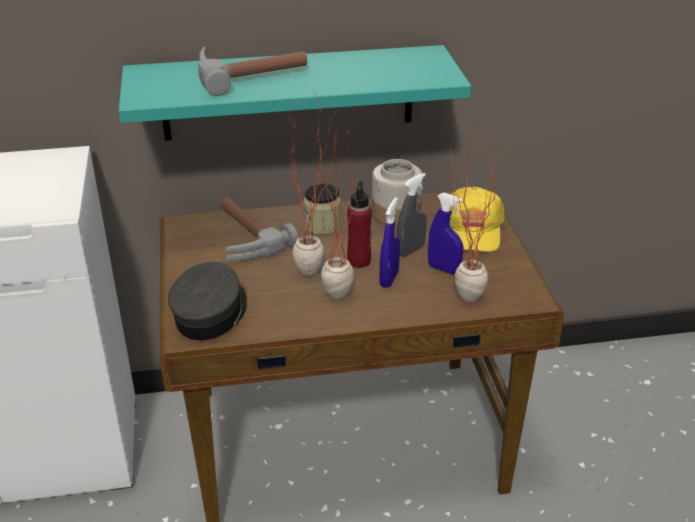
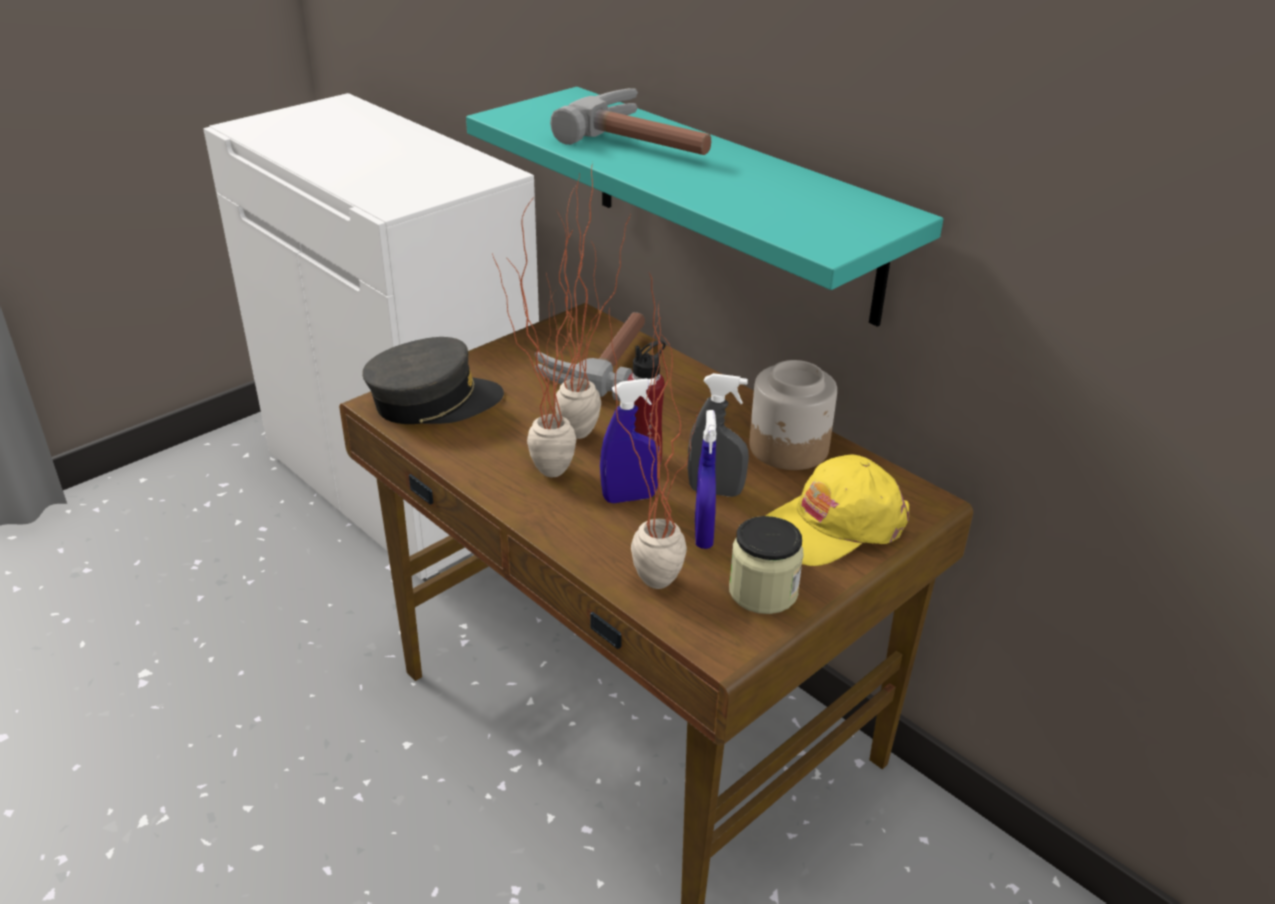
camera: 55 degrees right, 0 degrees up
jar [303,184,341,235] -> jar moved to [729,516,804,614]

